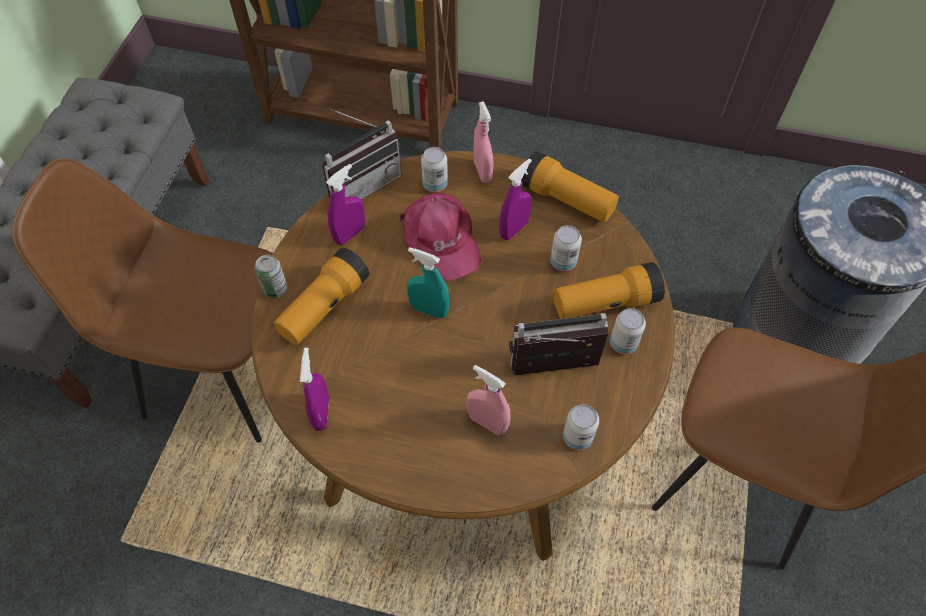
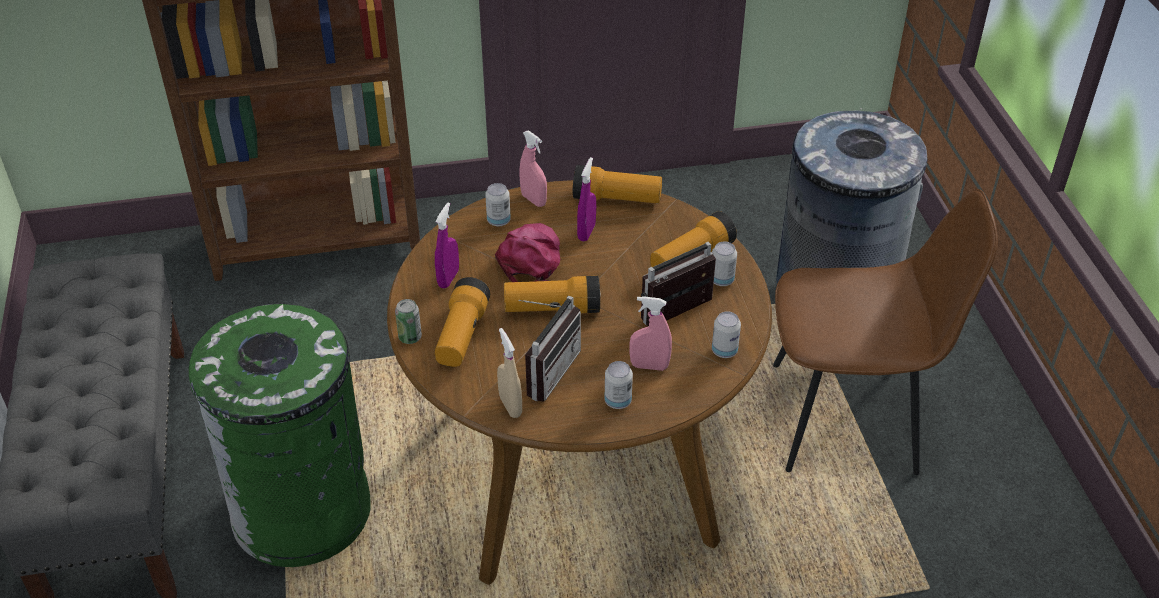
camera: 25 degrees left, 15 degrees down
brown chair [12,158,273,443] -> green trash can [189,304,371,567]
purple spray bottle [300,348,329,431] -> beige spray bottle [497,328,522,418]
radio [322,109,402,199] -> radio moved to [518,296,581,402]
pink cap [400,192,481,281] -> pink cap turned 120 degrees counterclockwise [495,223,560,282]
turquoise spray bottle [407,247,449,319] -> flashlight [504,276,600,313]
can [550,225,582,271] -> can moved to [604,361,633,409]

